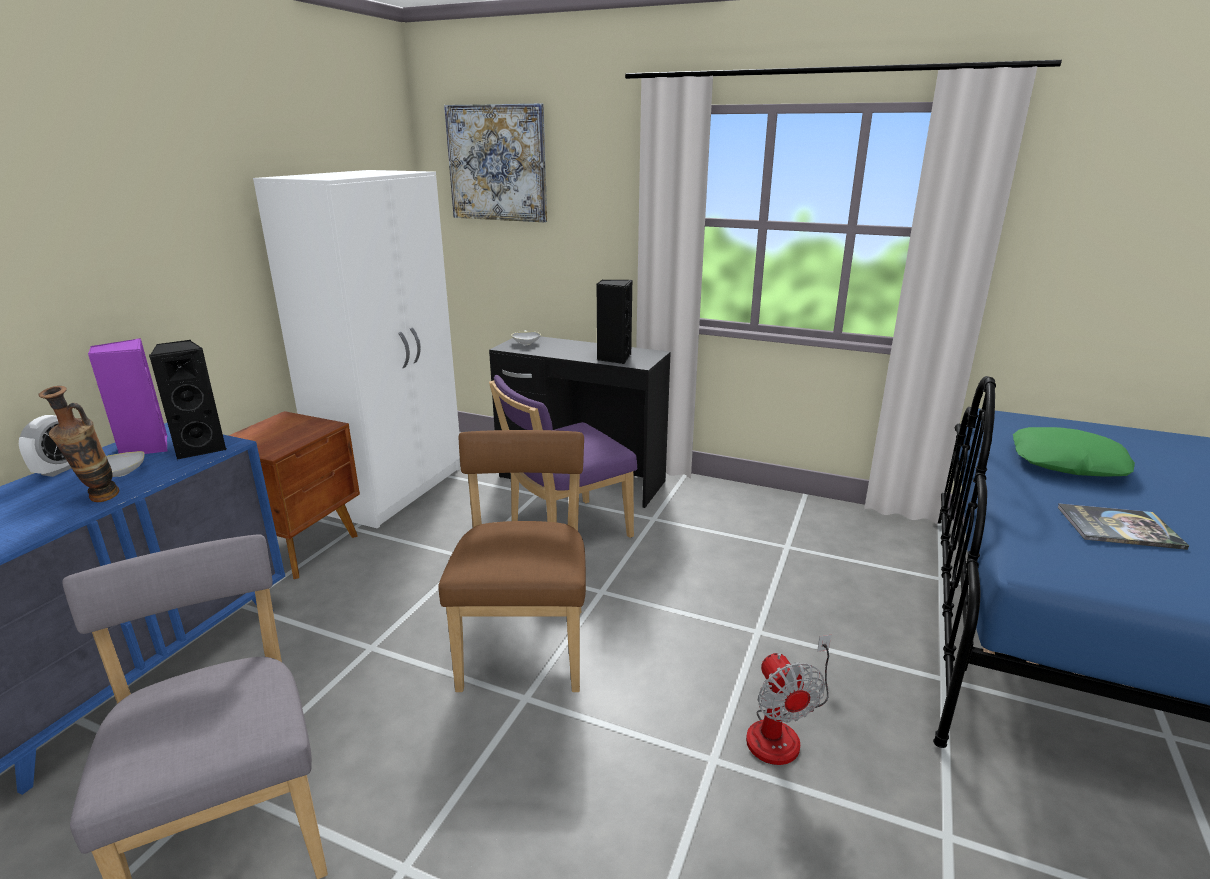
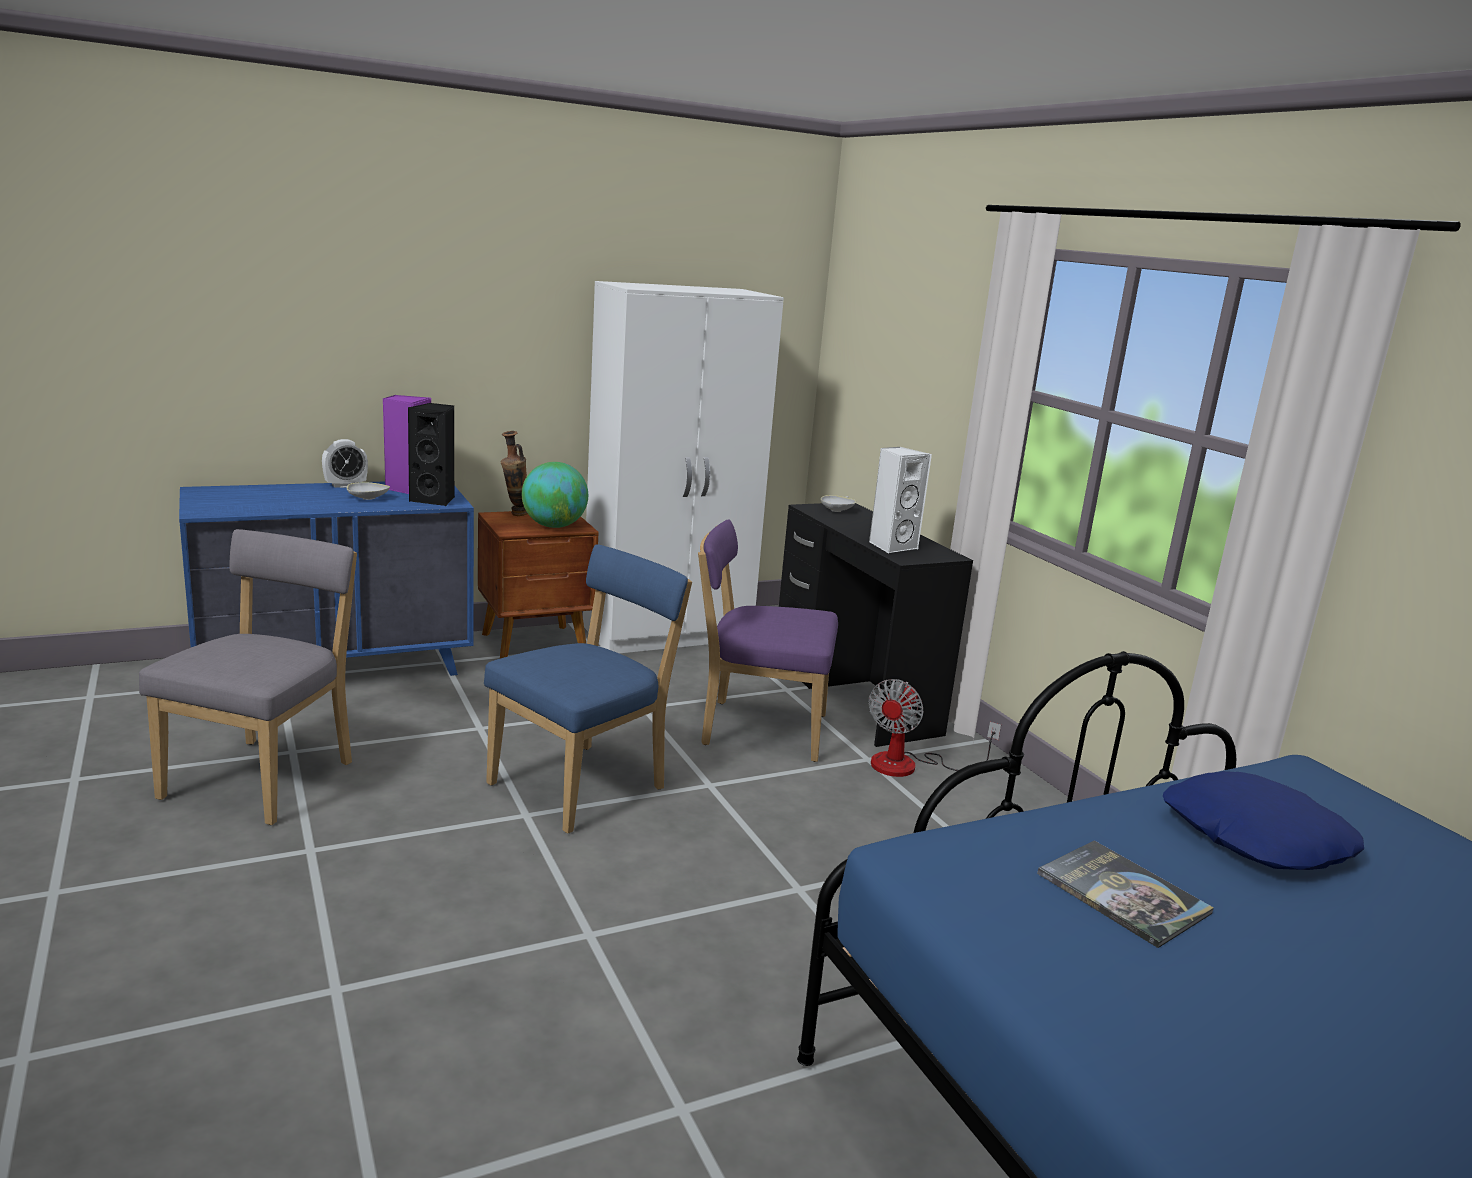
camera: 40 degrees right, 5 degrees down
vase [38,386,119,502] -> vase moved to [501,431,528,516]
brown chair [439,430,586,692] -> blue chair [484,544,692,834]
picture [444,103,547,222] -> none
black speaker [597,280,632,364] -> white speaker [869,447,932,553]
fan [746,635,831,765] -> fan moved to [868,679,1001,777]
green pillow [1013,427,1135,477] -> blue pillow [1163,771,1364,870]
none -> globe [522,462,588,528]

